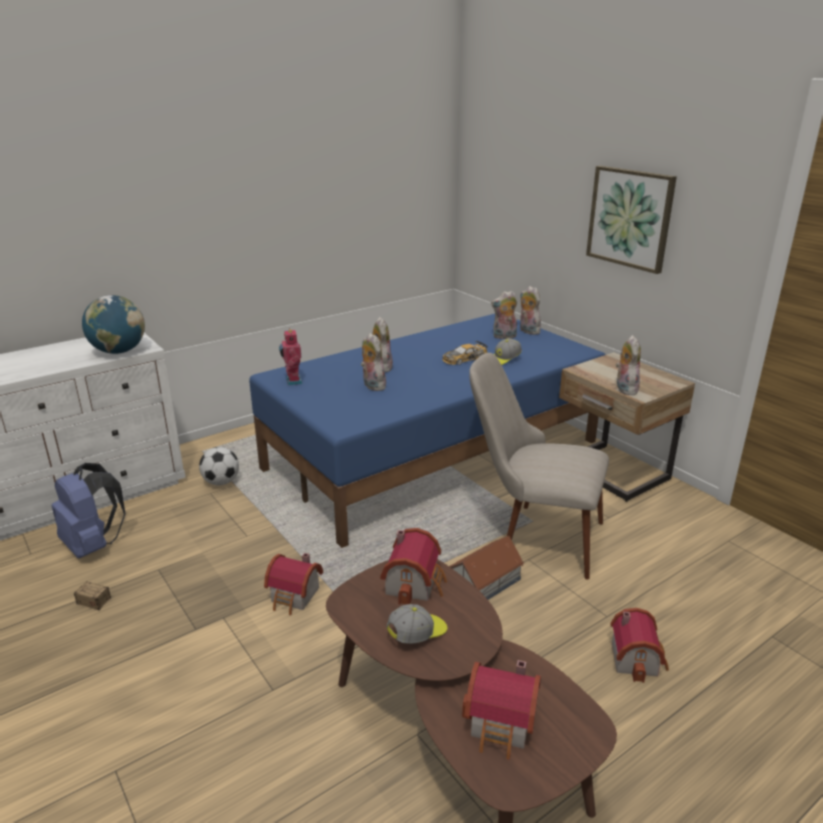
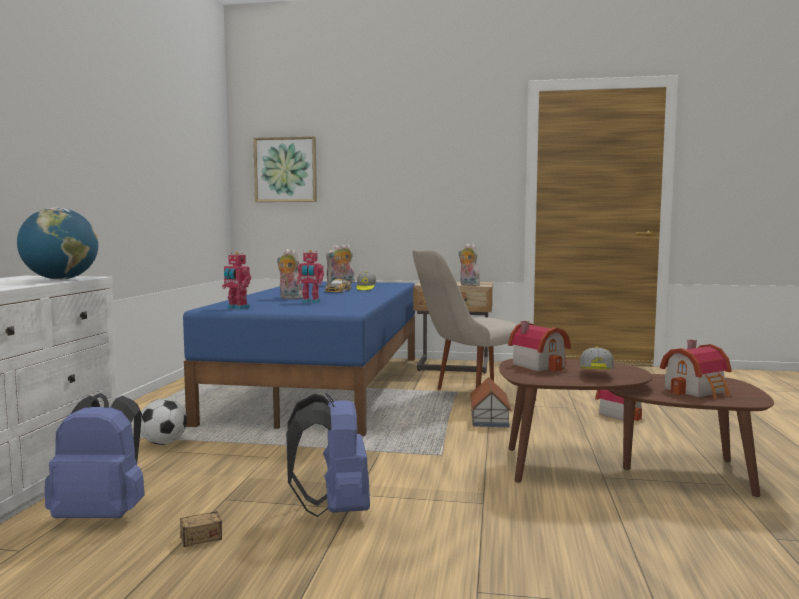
camera: 45 degrees left, 20 degrees down
toy house [264,553,323,615] -> none
plush toy [361,333,386,391] -> toy robot [297,250,324,303]
picture [586,166,677,274] -> picture moved to [253,136,317,202]
none -> blue backpack [286,392,370,517]

